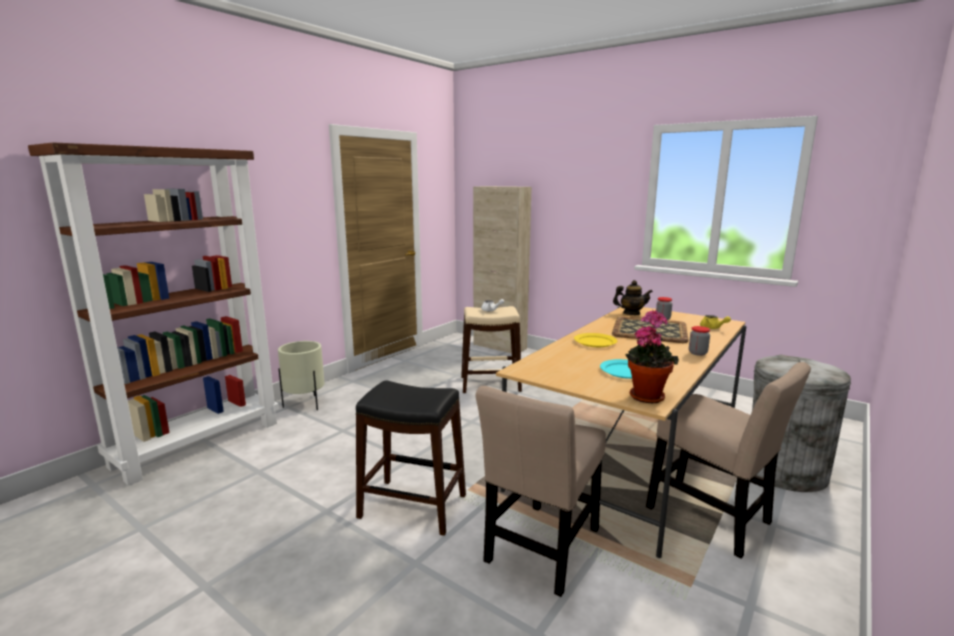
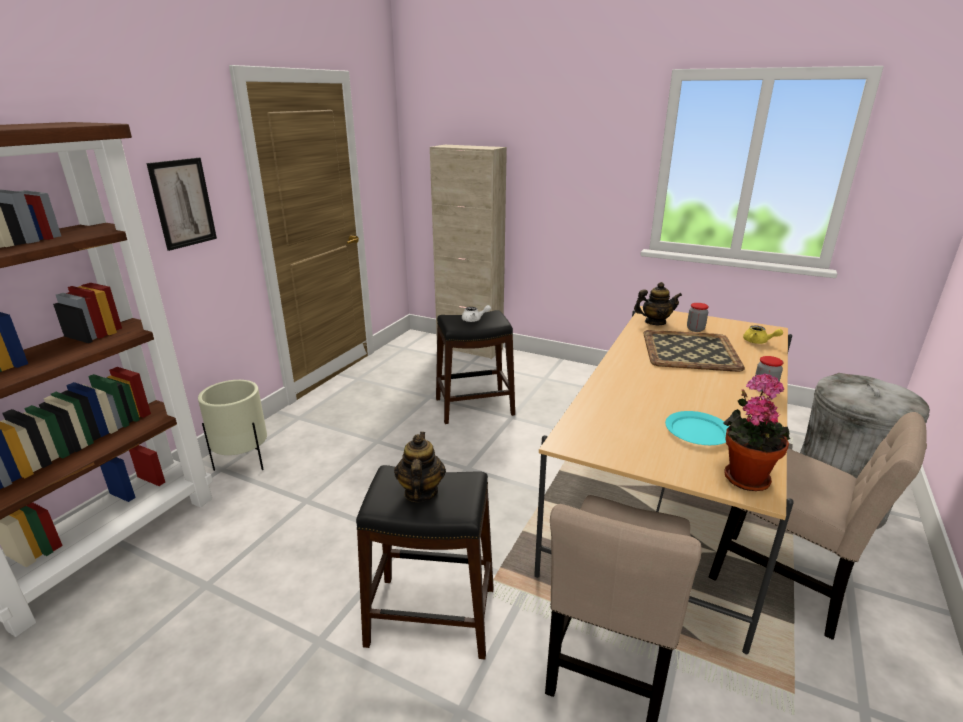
camera: 10 degrees left, 10 degrees up
beige stool [461,306,522,393] -> black stool [436,310,515,424]
yellow plate [574,333,617,347] -> none
none -> picture [146,158,217,251]
none -> teapot [394,432,446,502]

